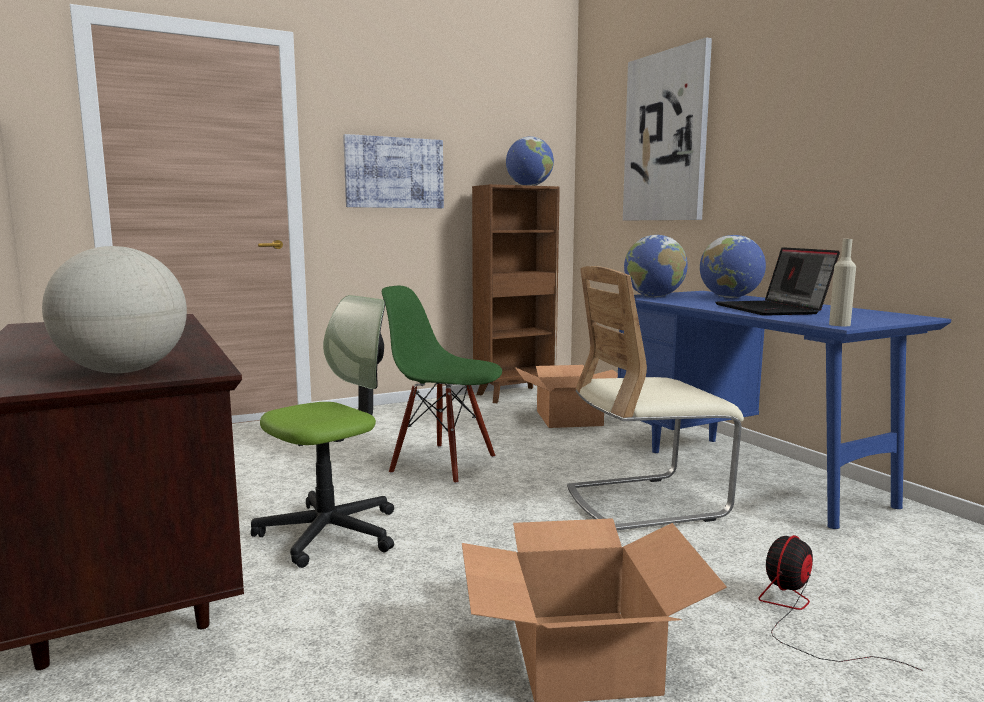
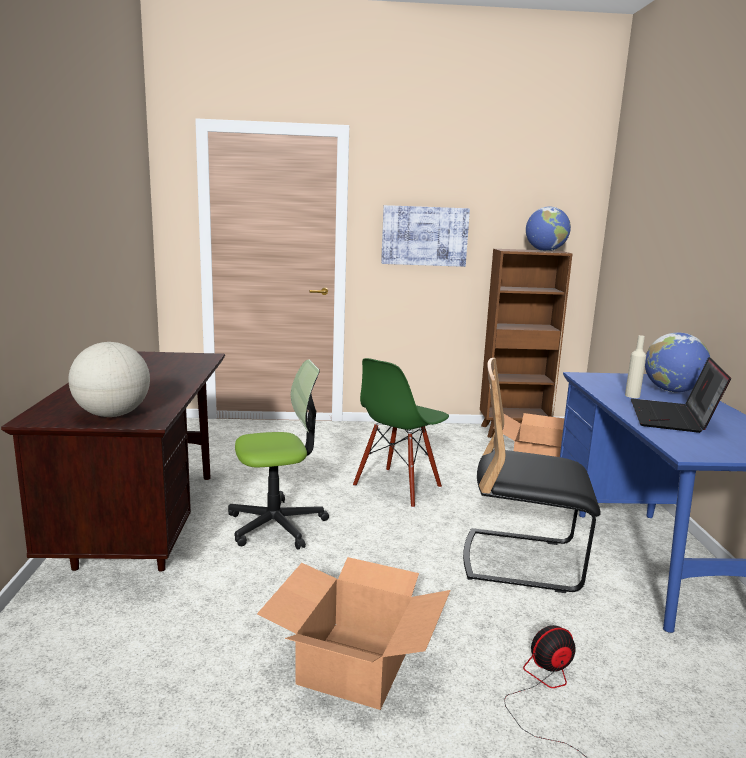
camera: 25 degrees right, 5 degrees up
green chair [382,286,502,484] -> green chair turned 105 degrees counterclockwise [353,358,449,508]
beige chair [567,266,744,530] -> black chair [463,358,601,593]
picture [623,37,712,220] -> none
globe [624,235,688,297] -> none
beige bottle [829,239,856,326] -> beige bottle moved to [625,335,646,398]

